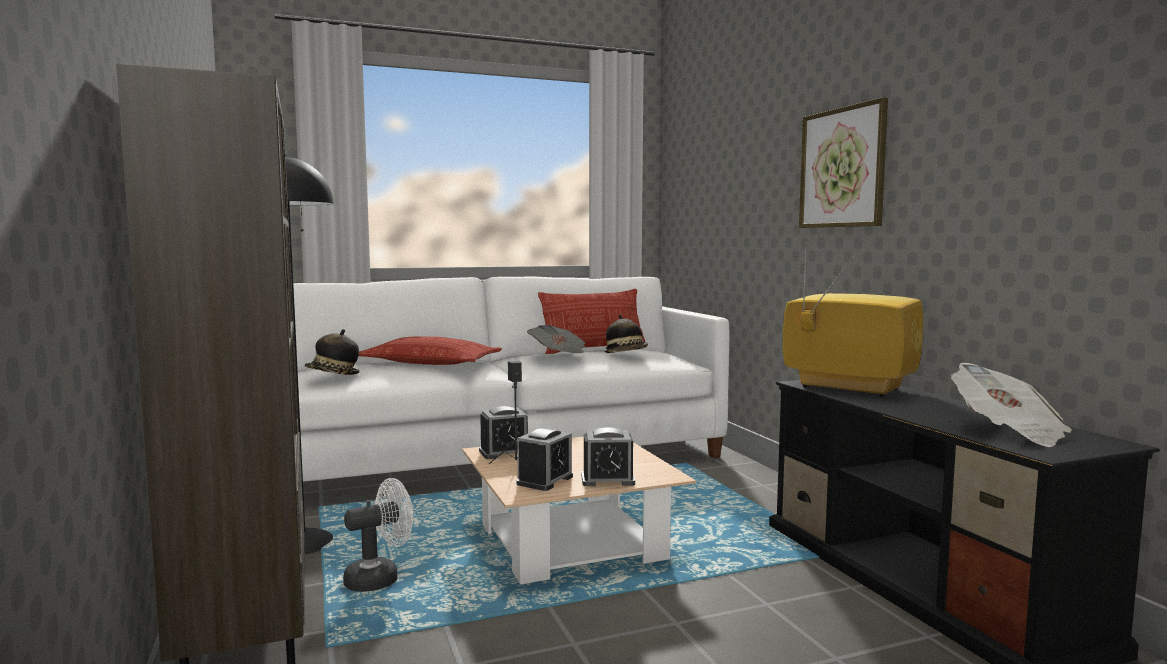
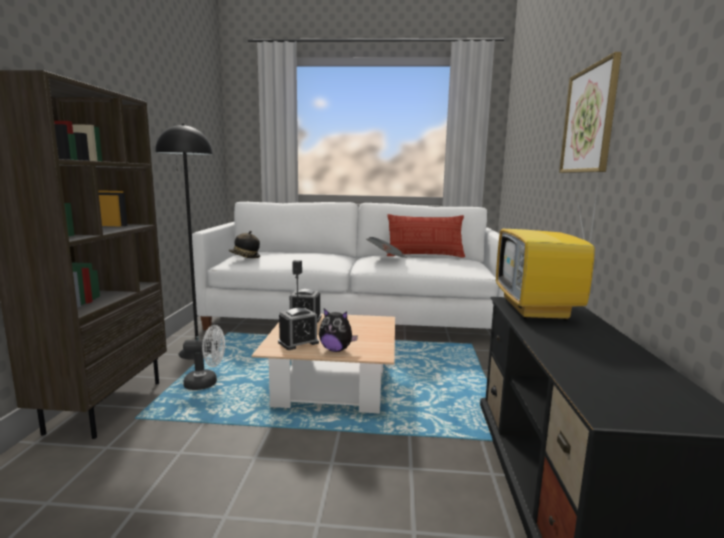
camera: 25 degrees right, 5 degrees up
pillow [359,336,502,365] -> none
alarm clock [581,427,635,486] -> plush toy [319,309,358,352]
hat [604,315,648,353] -> none
television [783,230,923,397] -> television turned 150 degrees counterclockwise [496,177,599,321]
newspaper [951,363,1072,447] -> none

